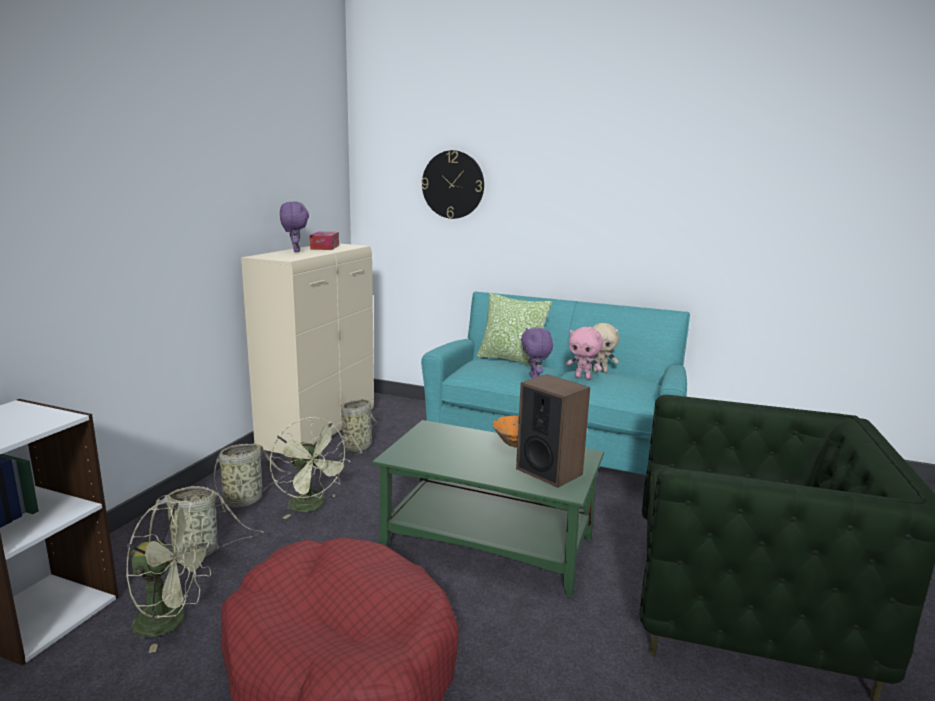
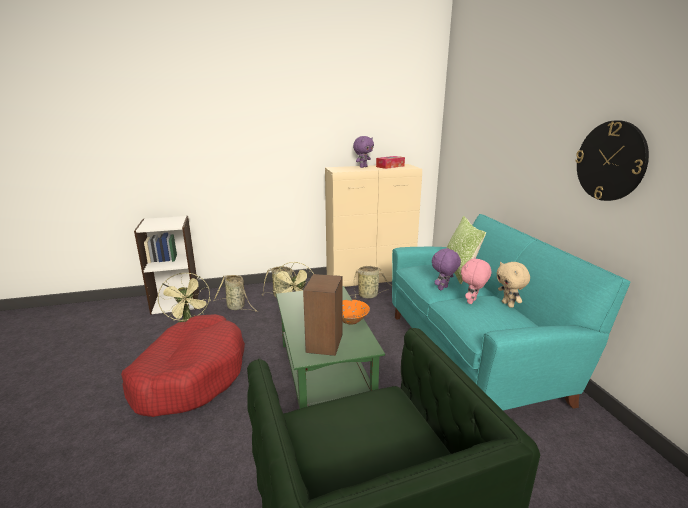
camera: 55 degrees right, 5 degrees up
wall clock [422,150,484,219] -> wall clock moved to [575,120,649,201]
pink plush toy [566,327,603,379] -> pink plush toy turned 45 degrees clockwise [461,257,491,304]

